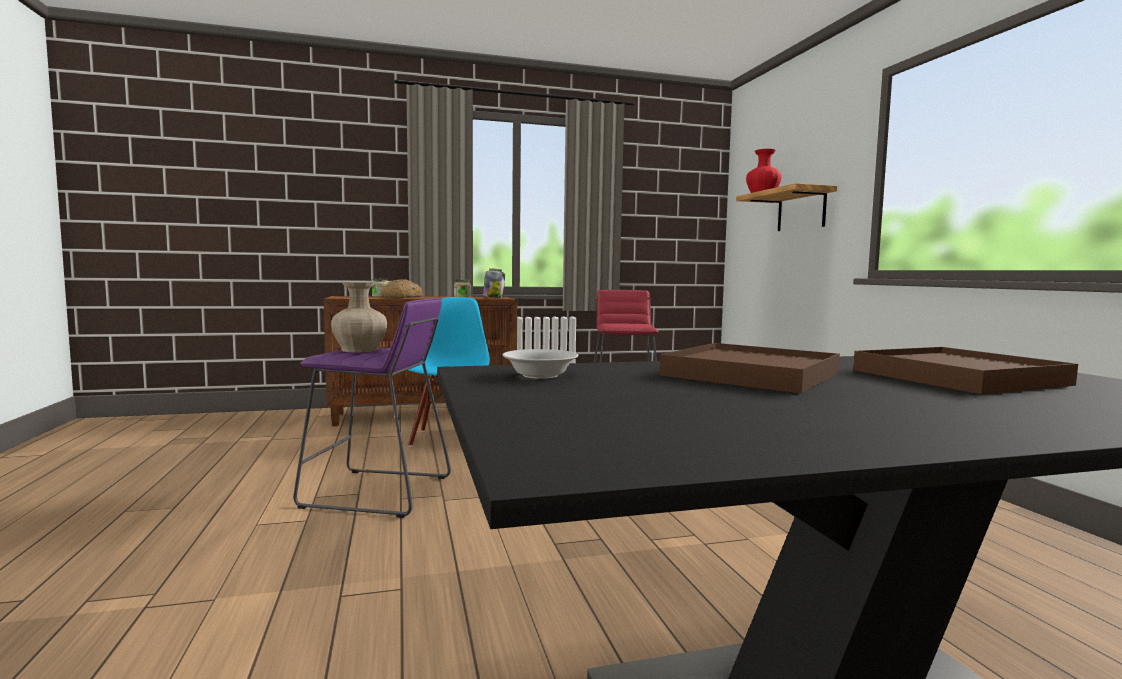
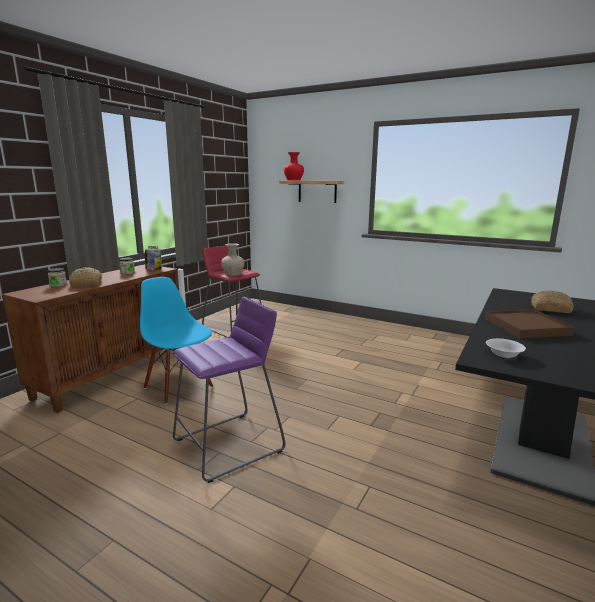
camera: 45 degrees left, 10 degrees up
beige vase [331,282,387,352] -> beige vase moved to [221,243,245,276]
brown tray [853,347,1078,394] -> bread [531,290,573,313]

